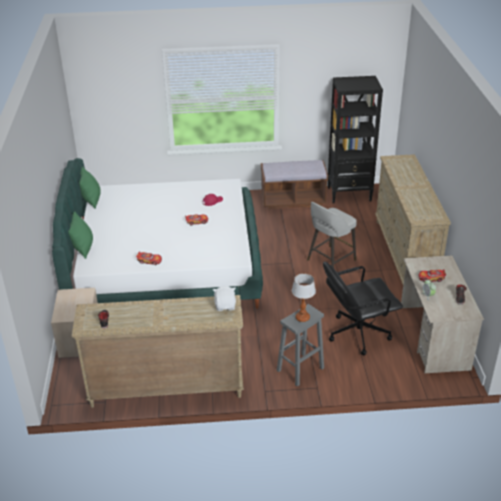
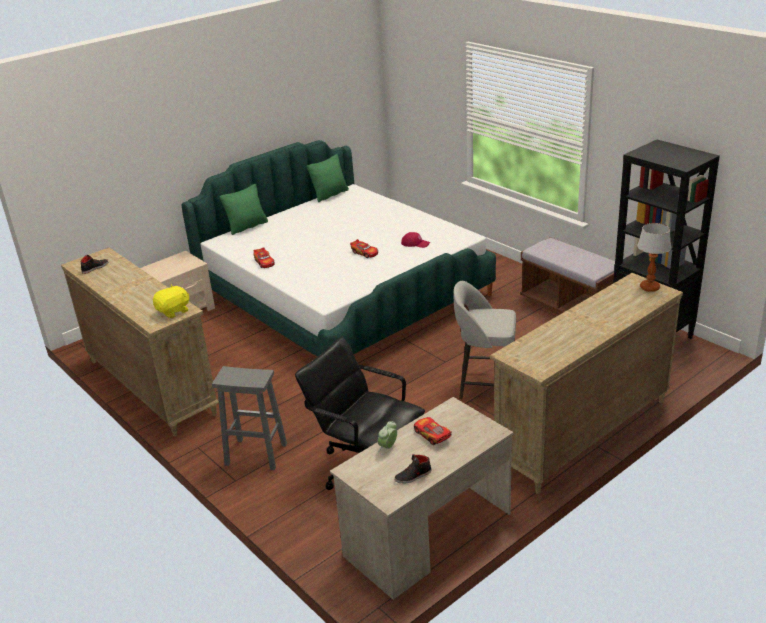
camera: 55 degrees right, 5 degrees down
white plush toy [213,286,236,311] -> yellow plush toy [153,285,189,318]
table lamp [292,273,316,322] -> table lamp moved to [637,223,671,292]

